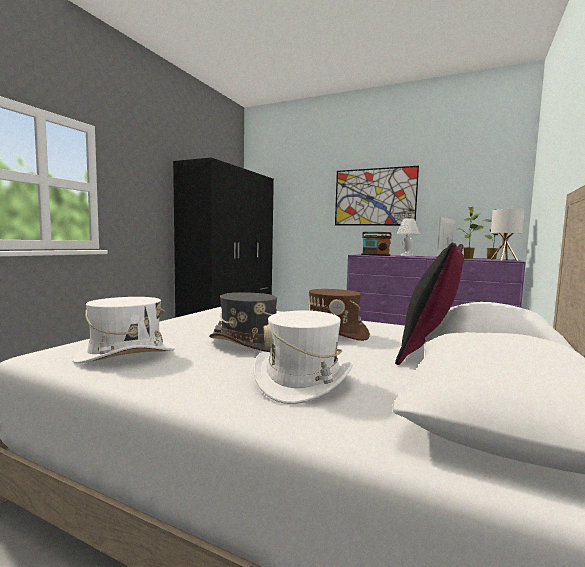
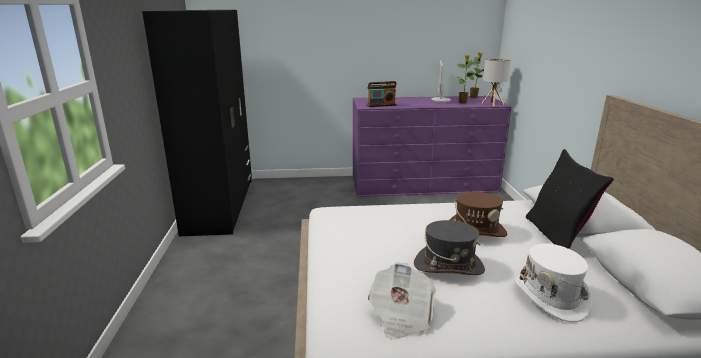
camera: 30 degrees left, 15 degrees up
white hat [72,297,175,364] -> newspaper [368,263,436,340]
picture [335,166,419,226] -> none
white table lamp [397,218,420,256] -> none

